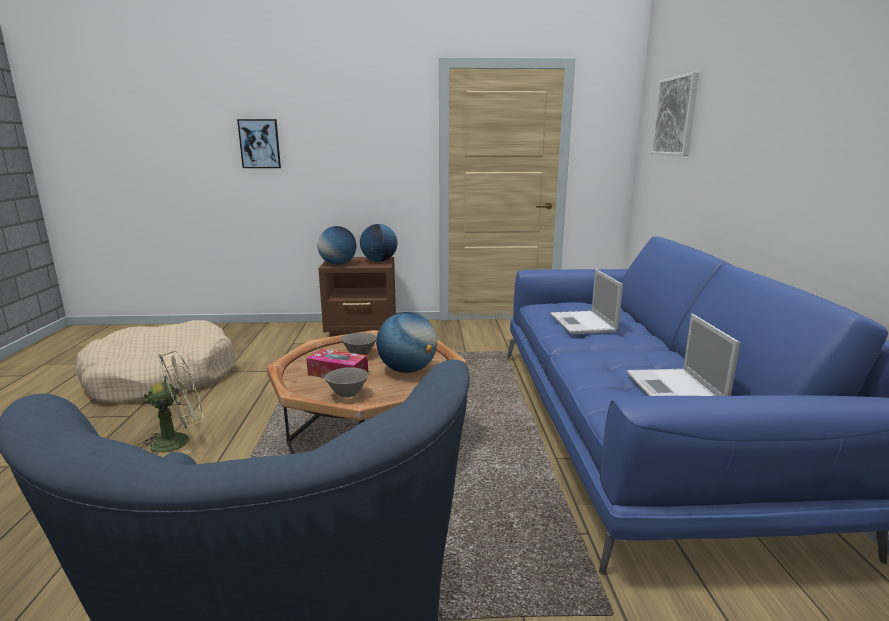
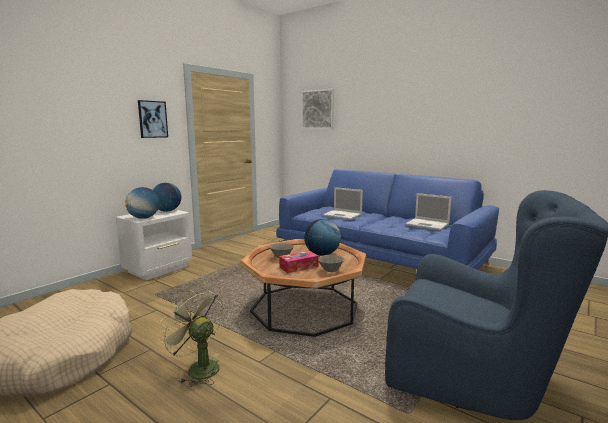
camera: 50 degrees left, 5 degrees down
green fan [137,351,203,454] -> green fan turned 60 degrees counterclockwise [159,289,223,387]
picture [237,119,281,168] -> picture moved to [138,100,168,138]
brown nightstand [318,257,396,337] -> white nightstand [116,209,192,280]

